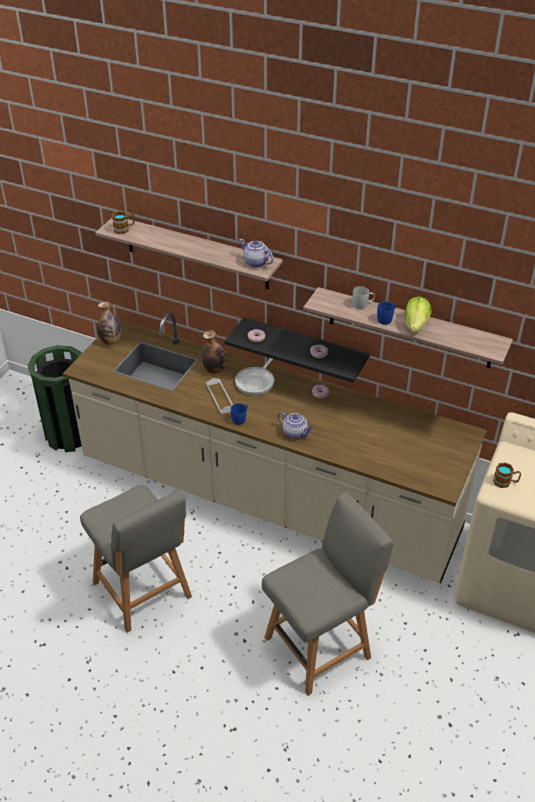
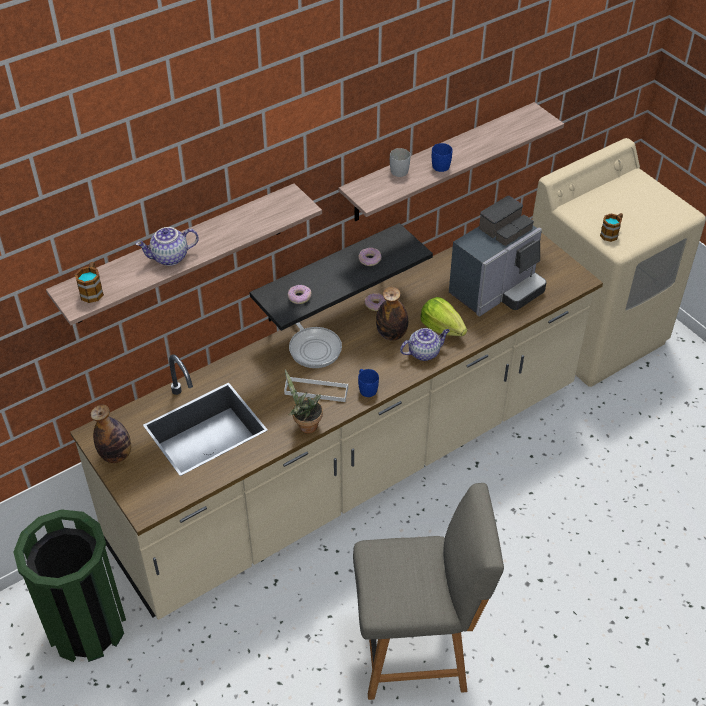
camera: 60 degrees left, 5 degrees up
bottle [202,330,226,374] -> bottle moved to [376,287,408,341]
teapot [239,239,274,268] -> teapot moved to [136,227,199,266]
grey chair [262,492,394,696] -> none
lettuce [404,296,432,333] -> lettuce moved to [420,297,467,336]
none -> potted plant [285,369,323,434]
none -> coffee machine [449,196,546,316]

